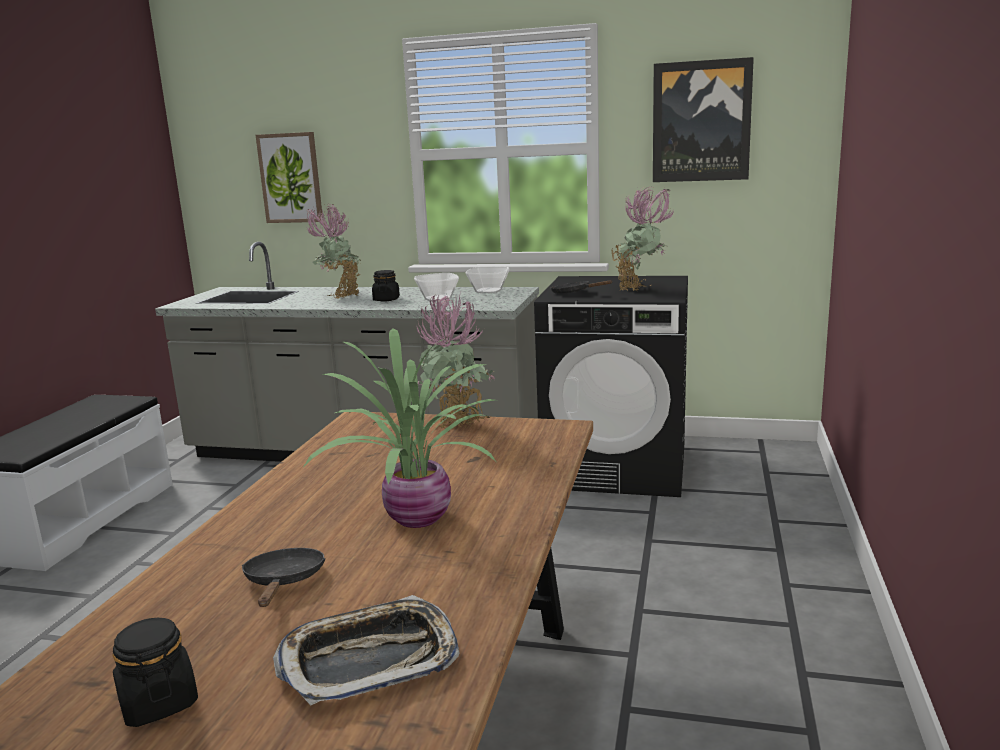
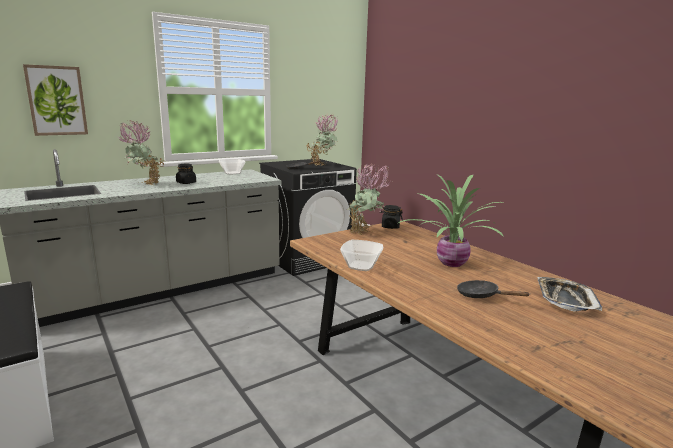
camera: 50 degrees left, 0 degrees up
black jar [112,618,198,727] -> black jar moved to [381,205,403,229]
bowl [414,273,459,302] -> bowl moved to [340,240,384,271]
picture [653,57,754,182] -> none

